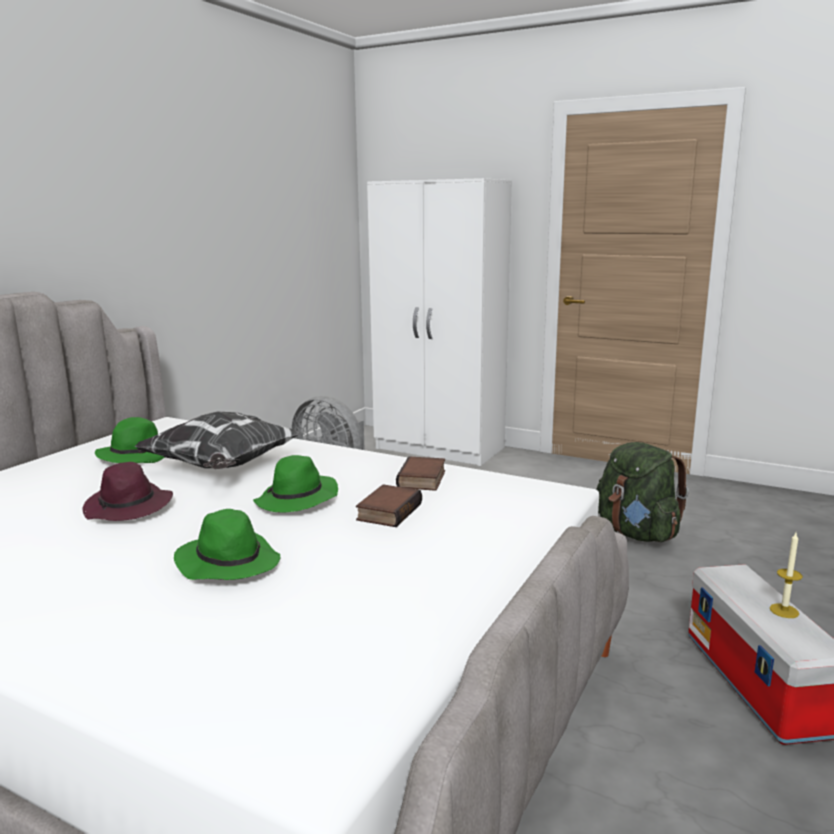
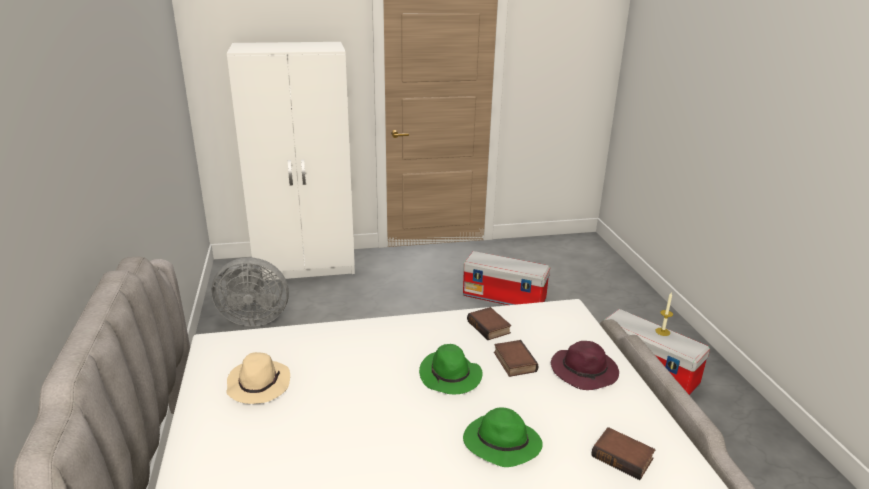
camera: 40 degrees left, 10 degrees up
purple hat [82,462,173,521] -> purple hat moved to [551,341,619,390]
green hat [95,417,165,463] -> beige hat [226,352,290,404]
pillow [134,412,301,469] -> none
green backpack [596,442,689,542] -> storage box [463,251,550,305]
none -> book [591,427,655,480]

